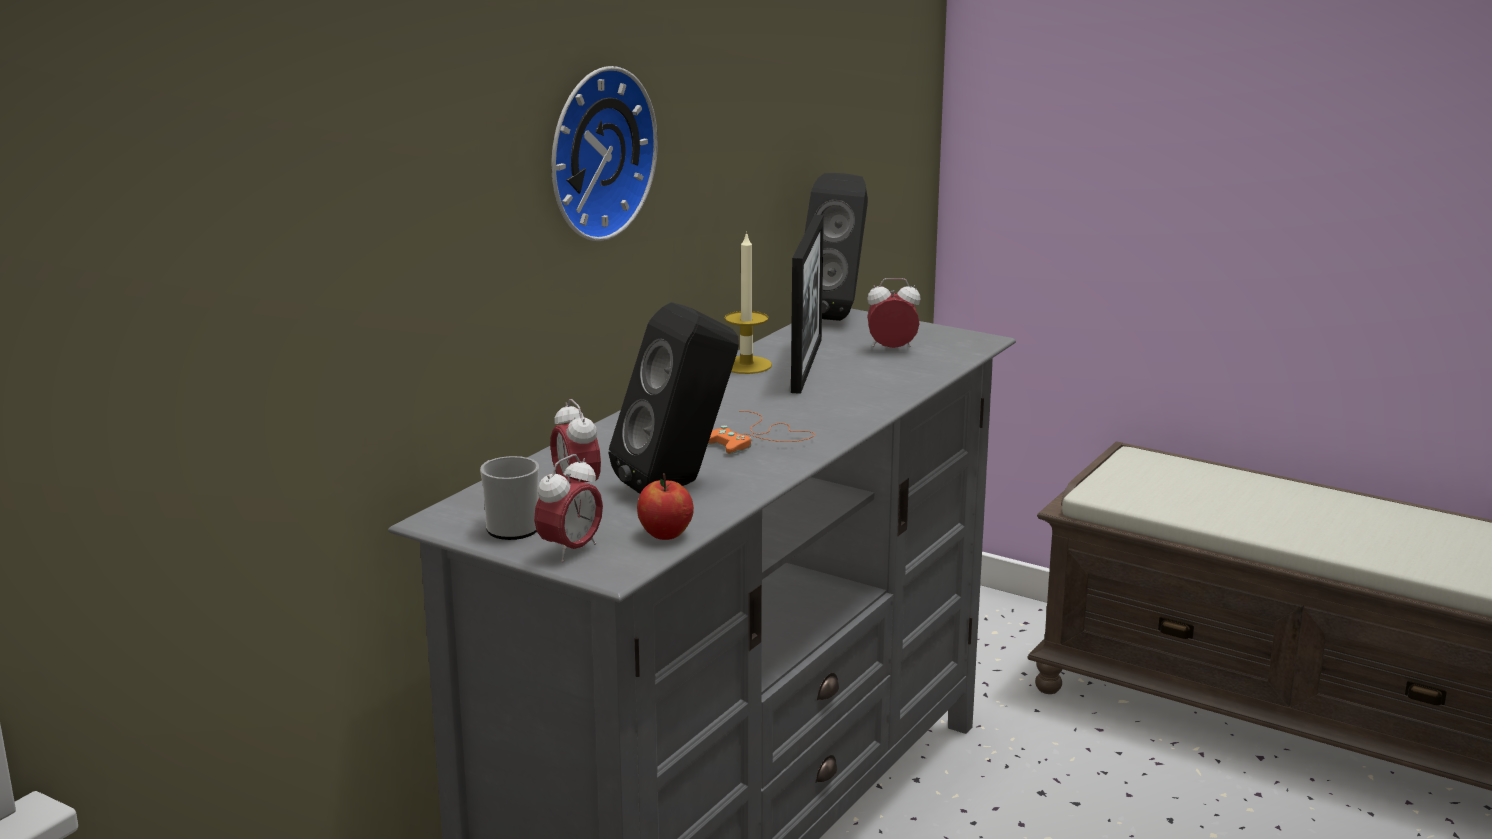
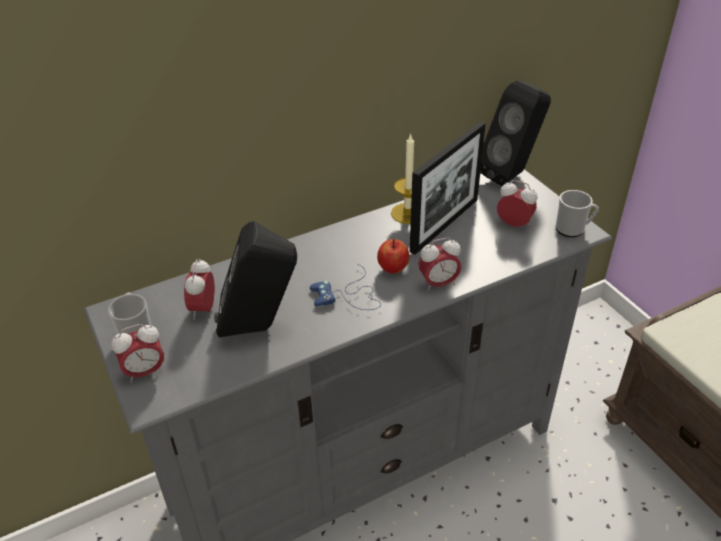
camera: 30 degrees right, 20 degrees up
wall clock [551,66,658,241] -> none
apple [637,473,694,540] -> apple moved to [377,239,410,274]
orange game controller [708,411,815,454] -> blue game controller [310,264,381,310]
none -> alarm clock [418,237,462,291]
none -> mug [555,190,599,237]

